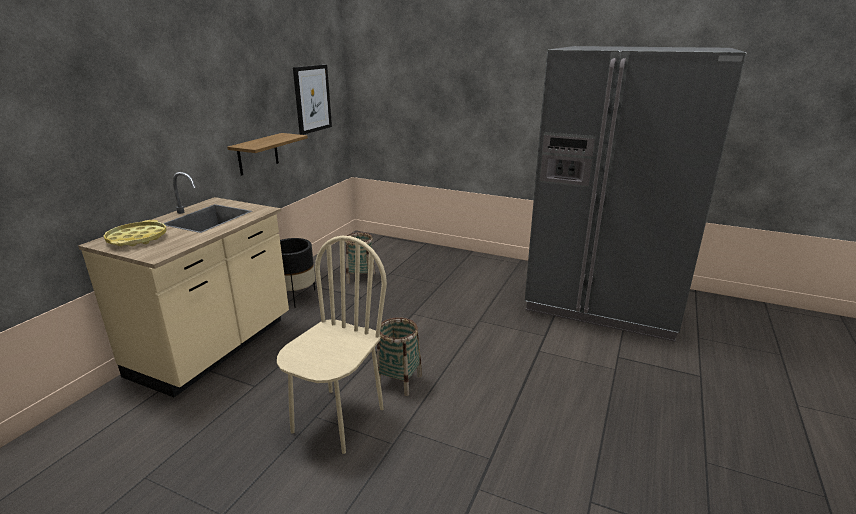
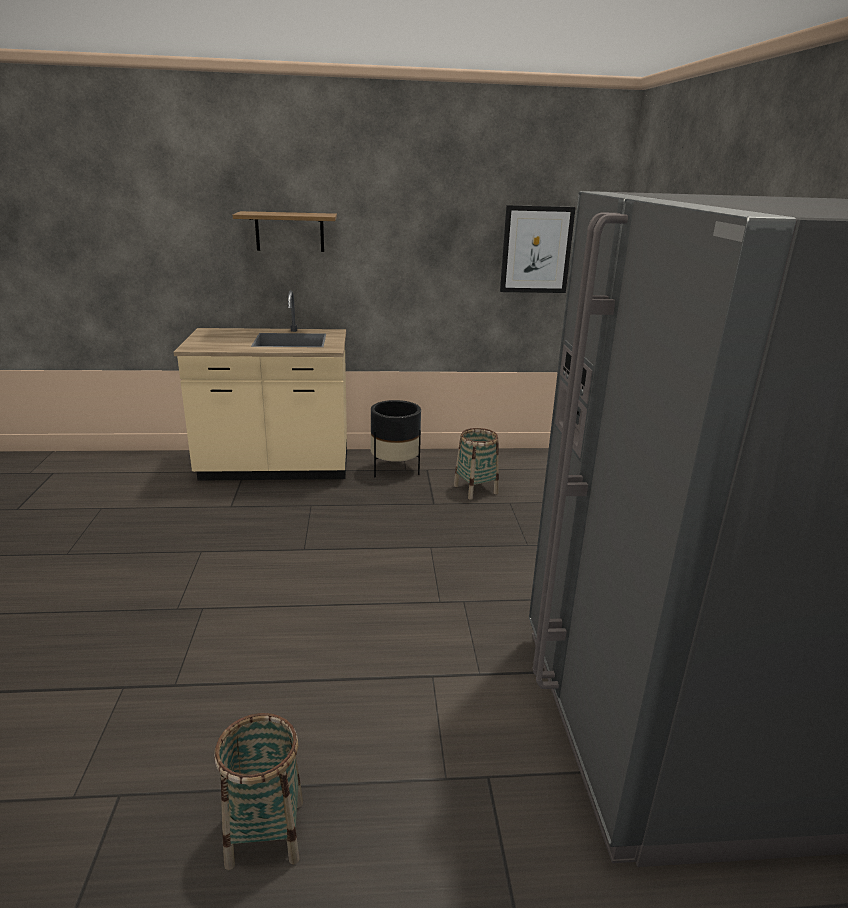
camera: 60 degrees right, 0 degrees up
yellow tray [104,220,167,246] -> none
shelf [227,133,308,175] -> shelf moved to [233,211,337,252]
beige chair [277,236,387,454] -> none
basket [377,317,422,396] -> basket moved to [214,713,303,870]

